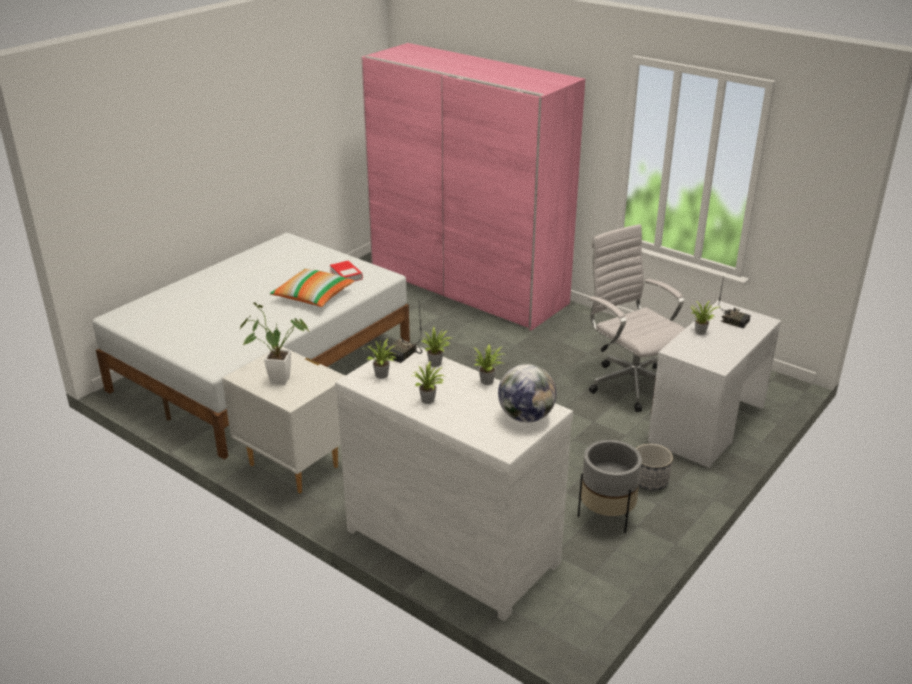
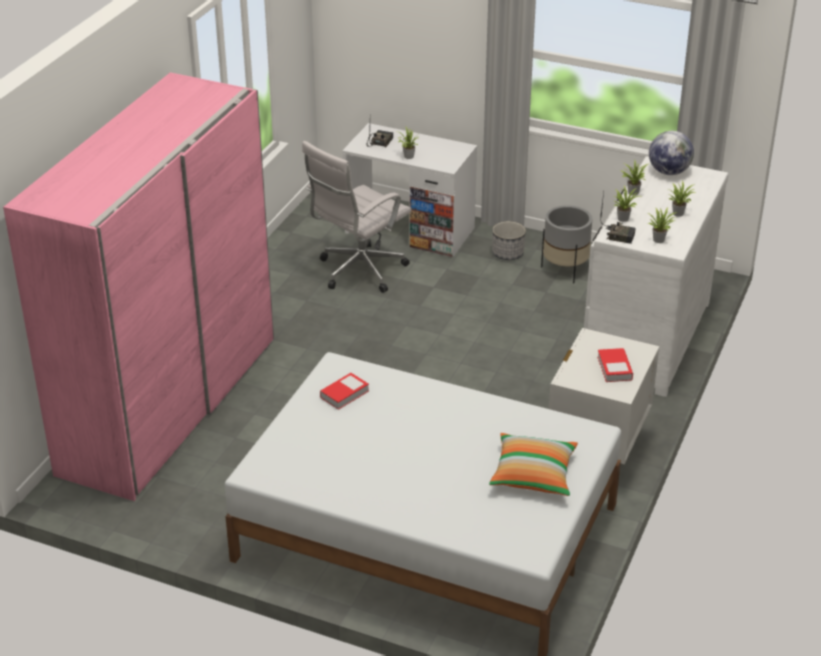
camera: 105 degrees left, 5 degrees up
potted plant [240,302,309,385] -> book [597,348,633,382]
pillow [270,269,354,307] -> pillow moved to [489,433,578,496]

